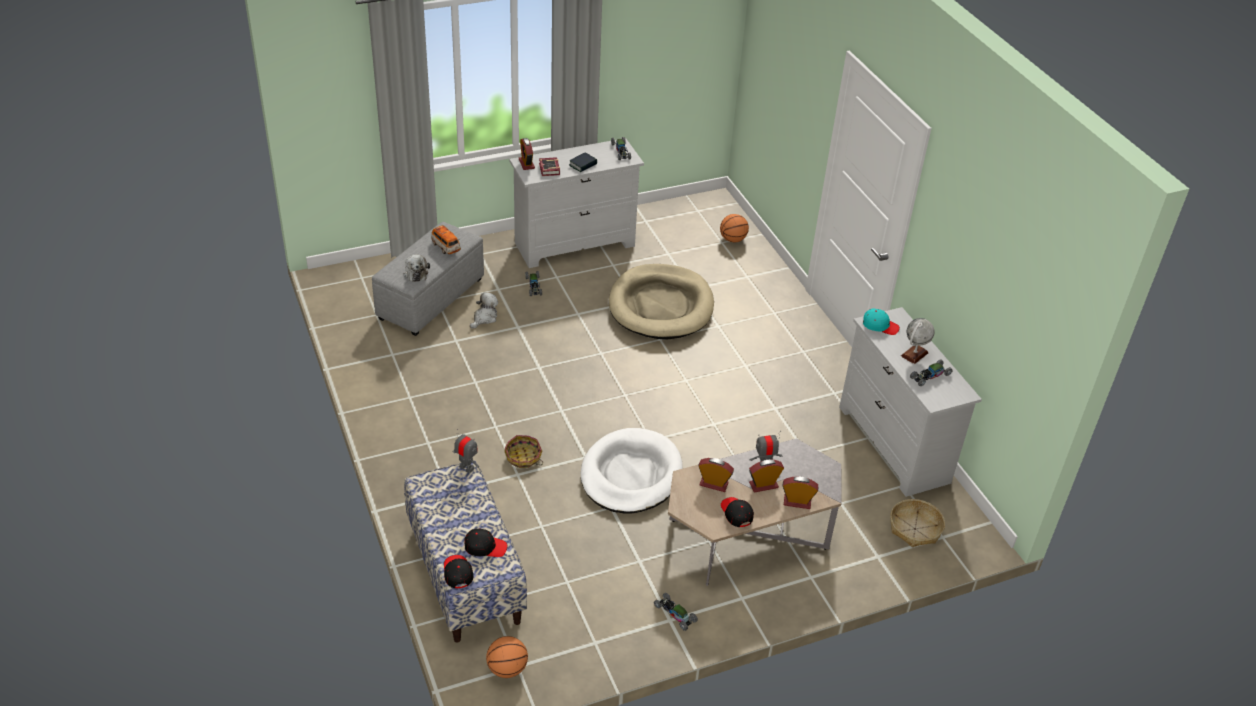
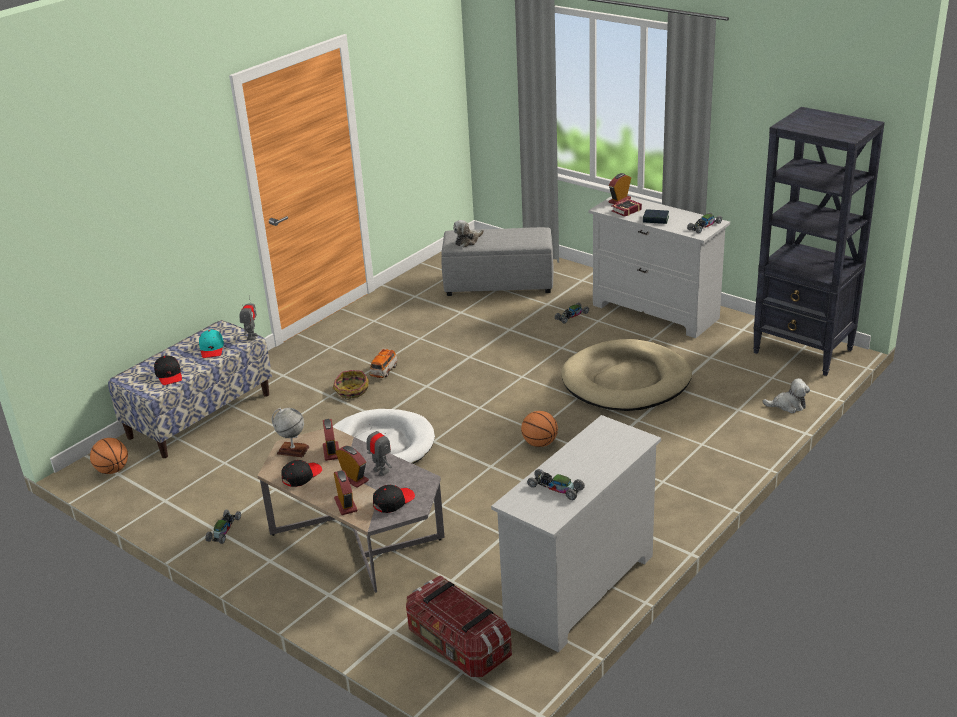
camera: 65 degrees right, 10 degrees down
toy car [431,225,461,254] -> toy car moved to [369,349,398,378]
black cap [444,555,474,589] -> black cap moved to [373,485,415,513]
plush toy [470,292,498,329] -> plush toy moved to [763,378,810,413]
basketball [720,214,749,242] -> basketball moved to [521,411,558,447]
turquoise cap [863,309,900,335] -> turquoise cap moved to [199,329,224,358]
basket [890,499,945,547] -> storage box [406,575,512,677]
globe [901,318,935,364] -> globe moved to [272,408,310,457]
none -> black bookcase [753,107,885,376]

